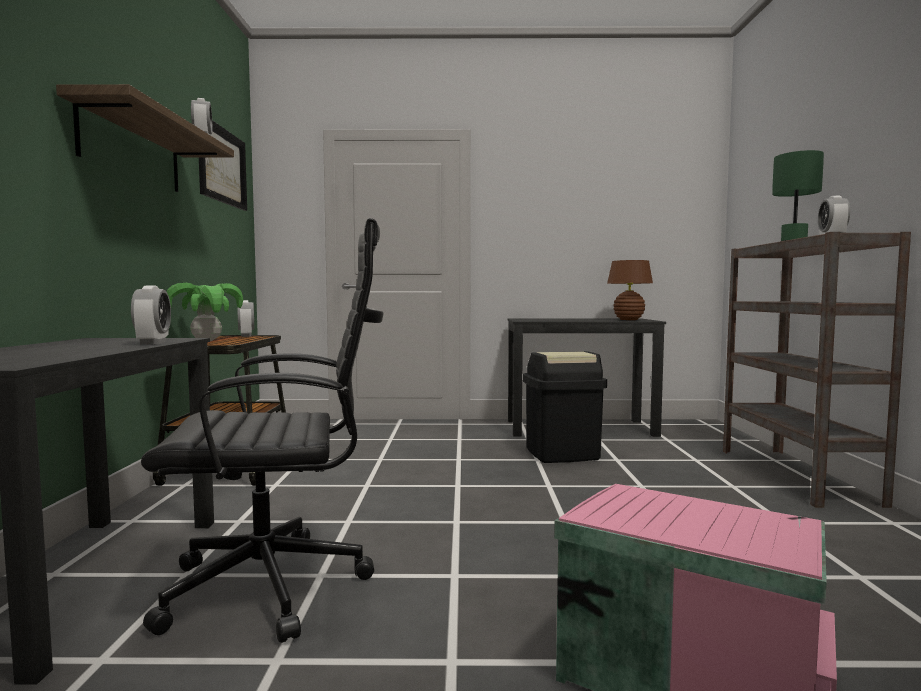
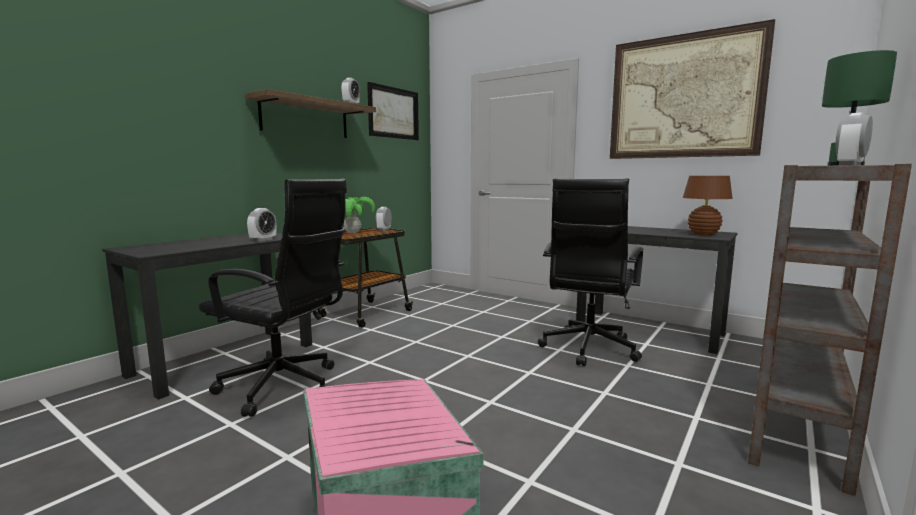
camera: 35 degrees right, 5 degrees up
black trash can [523,351,607,463] -> black office chair [538,178,644,366]
none -> picture [610,19,775,159]

